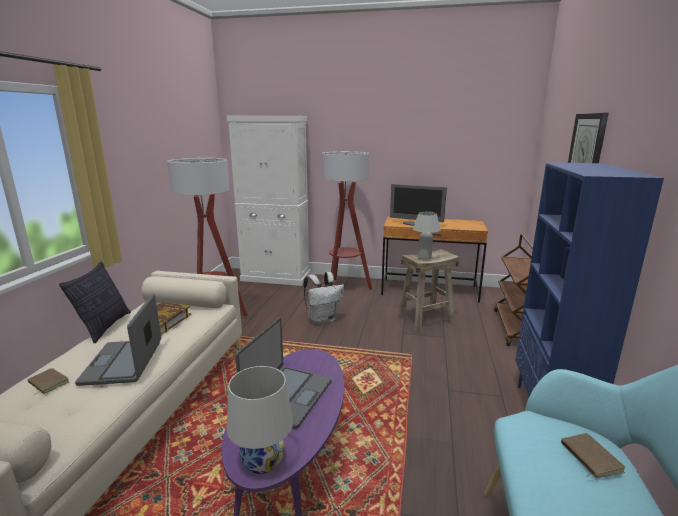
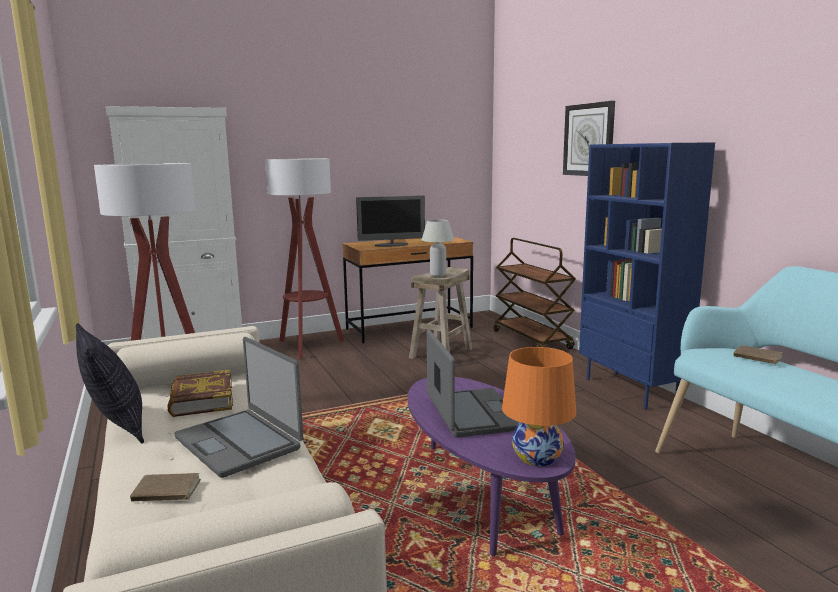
camera: 35 degrees left, 5 degrees down
white table lamp [227,366,293,474] -> orange table lamp [502,347,577,466]
white backpack [303,272,344,325] -> none

